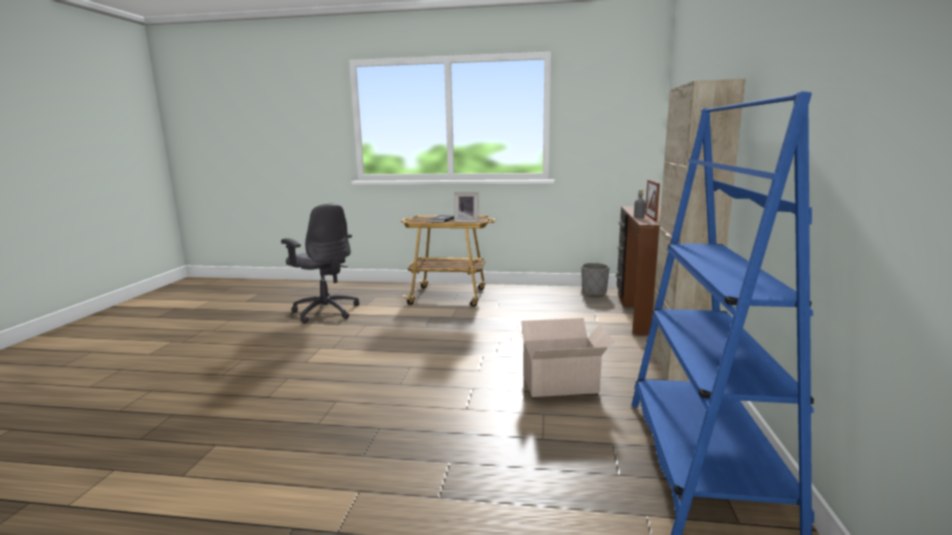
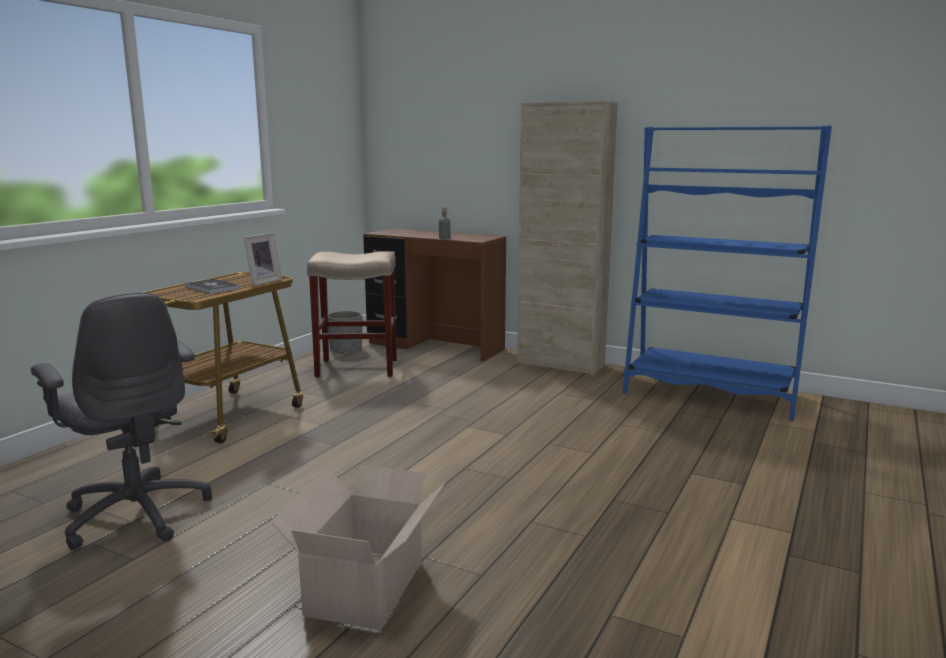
camera: 70 degrees left, 0 degrees up
grey office chair [281,203,359,324] -> grey office chair turned 75 degrees clockwise [31,292,212,550]
cardboard box [517,318,614,397] -> cardboard box moved to [270,465,445,630]
picture frame [645,179,660,221] -> none
none -> beige stool [307,251,397,377]

